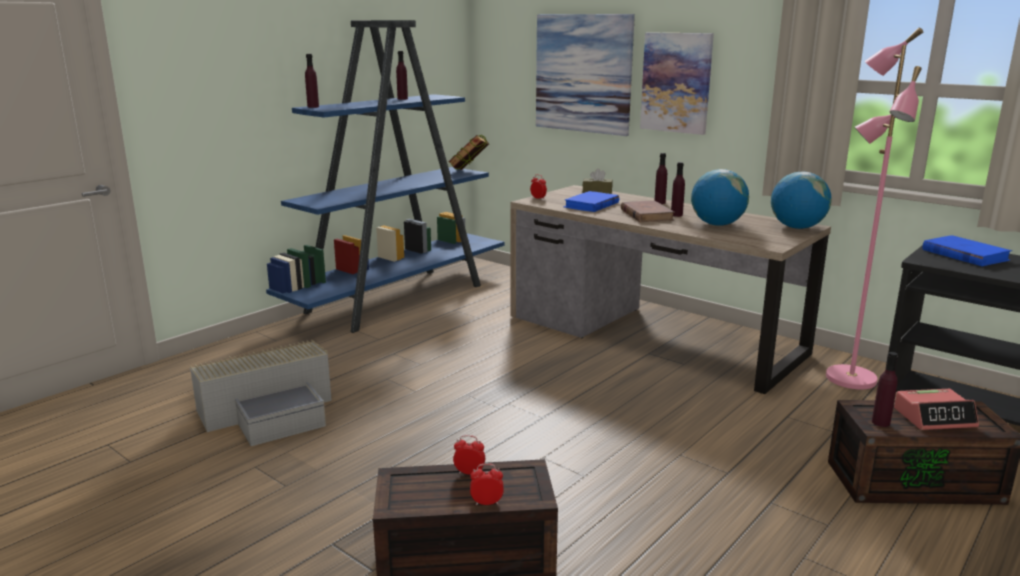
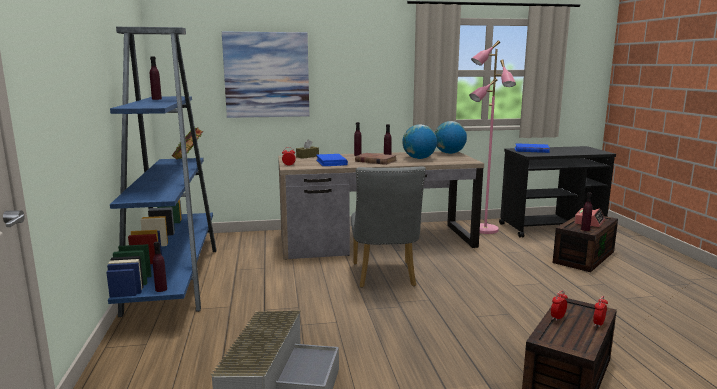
camera: 50 degrees left, 5 degrees down
purple bottle [305,54,319,108] -> purple bottle moved to [153,242,167,292]
picture [640,32,714,135] -> none
none -> grey chair [351,166,426,288]

